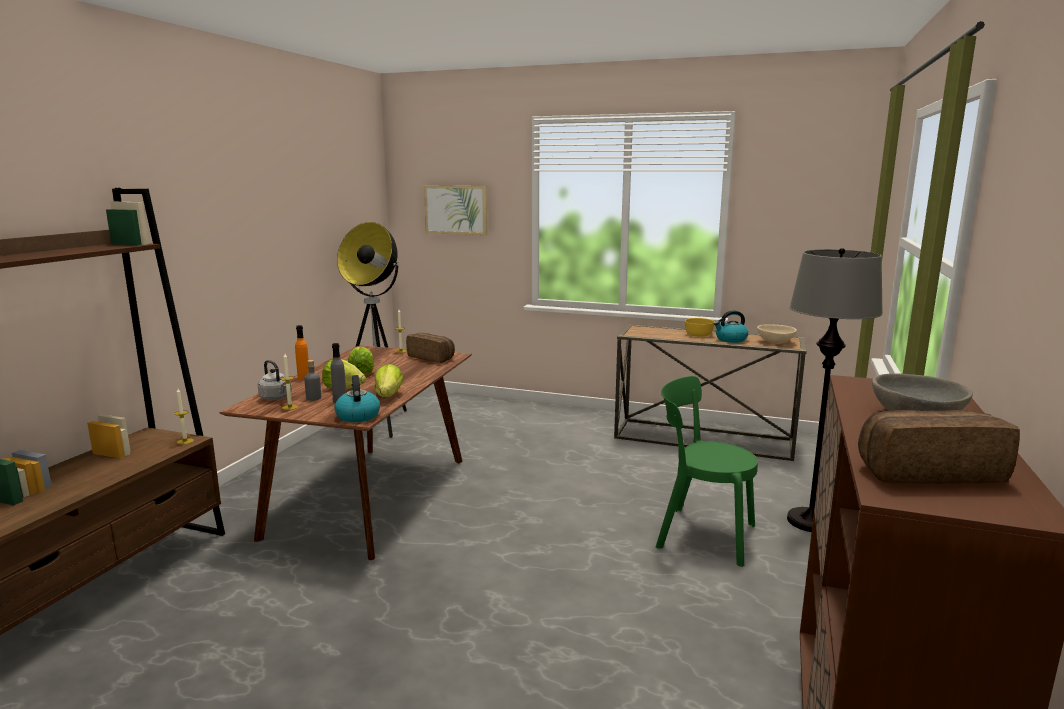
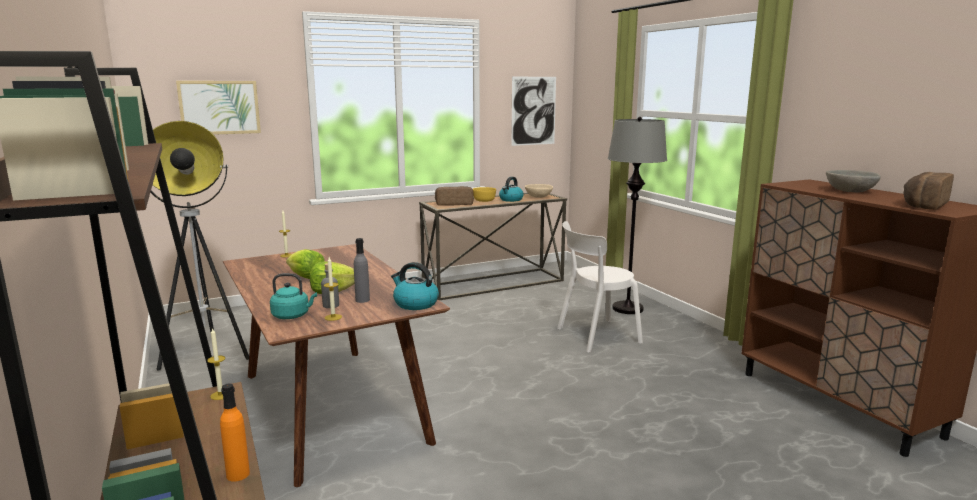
camera: 45 degrees left, 0 degrees up
grey kettle [258,360,292,400] -> turquoise kettle [270,273,317,319]
orange bottle [295,325,309,380] -> orange bottle moved to [220,384,250,482]
lettuce [375,364,404,397] -> none
bread [406,333,455,363] -> bread moved to [435,186,473,206]
green chair [656,376,758,567] -> white chair [557,221,643,352]
none -> picture [511,77,556,146]

